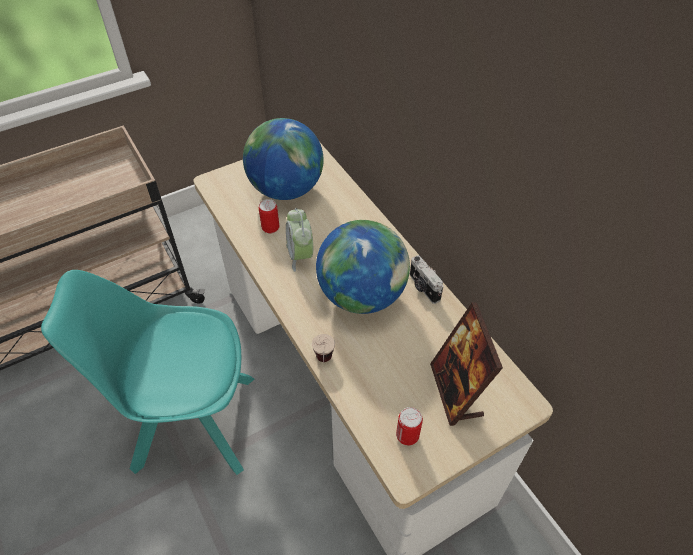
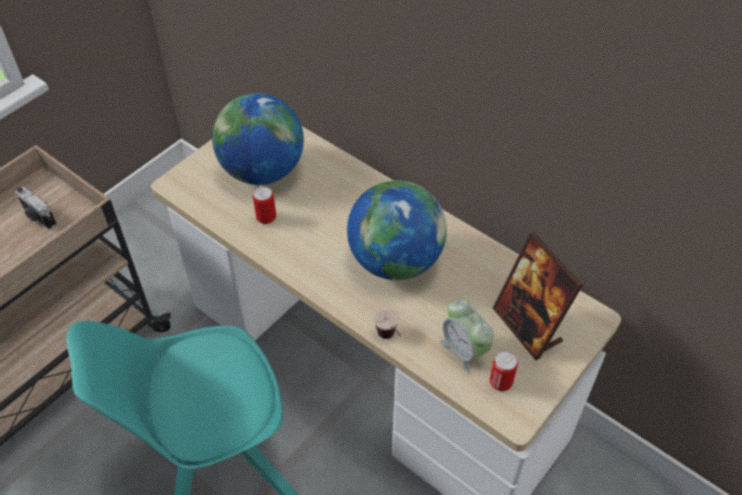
camera: 20 degrees left, 0 degrees up
alarm clock [286,208,313,272] -> alarm clock moved to [440,300,494,374]
camera [410,255,443,304] -> camera moved to [15,186,57,229]

